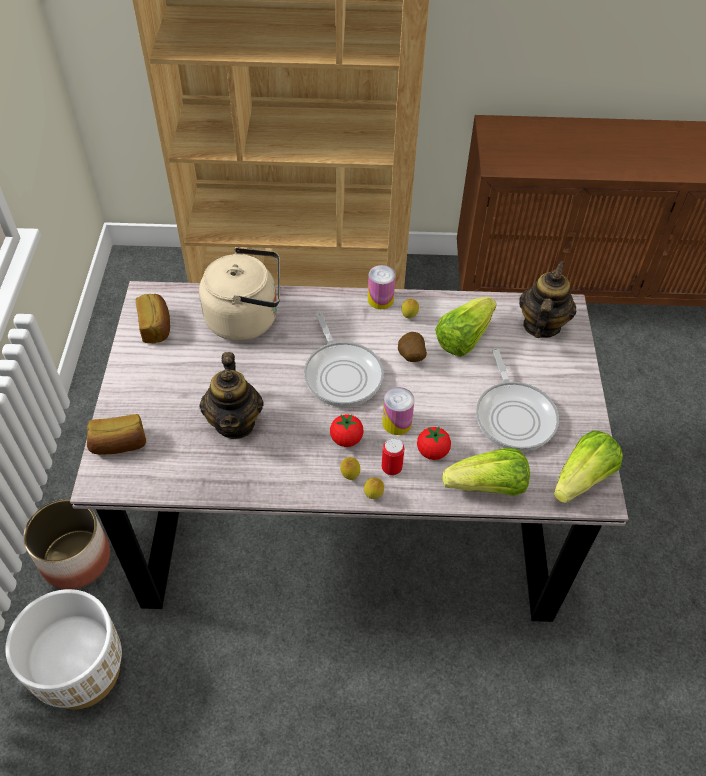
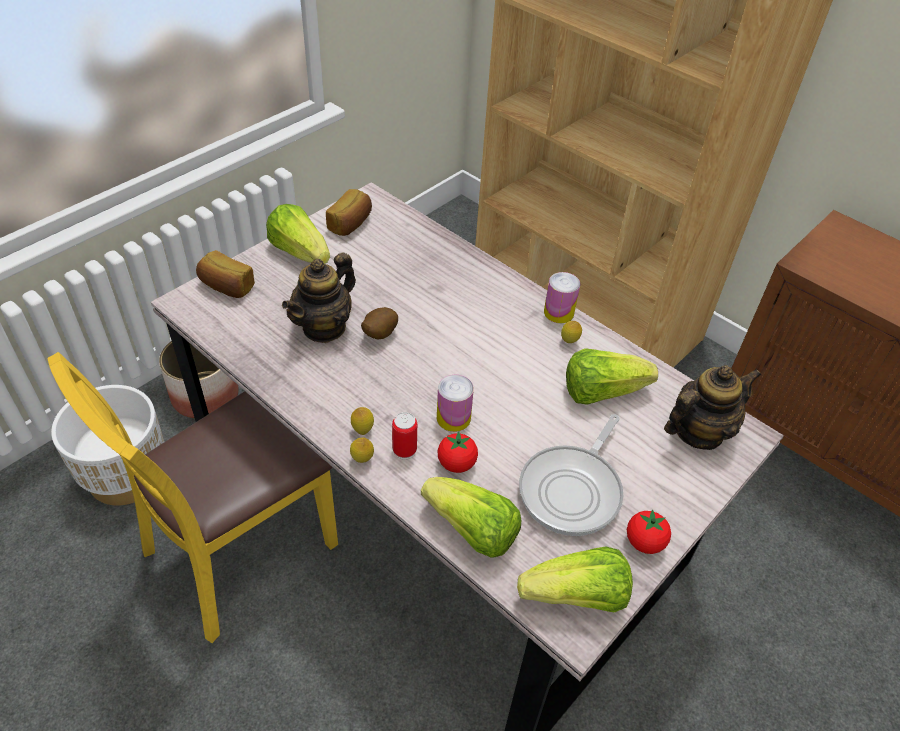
camera: 40 degrees right, 5 degrees down
beige kettle [199,247,280,341] -> none
frying pan [304,312,384,407] -> none
tomato [330,414,363,447] -> tomato moved to [627,509,671,554]
potato [398,332,427,362] -> potato moved to [361,307,398,339]
none -> yellow chair [47,352,338,643]
none -> lettuce [266,204,330,264]

